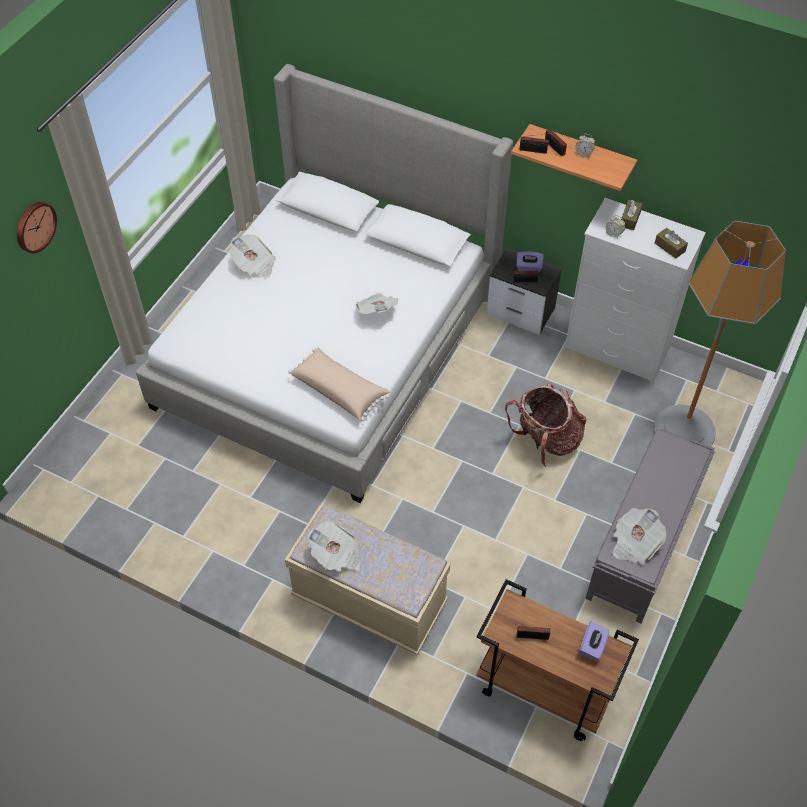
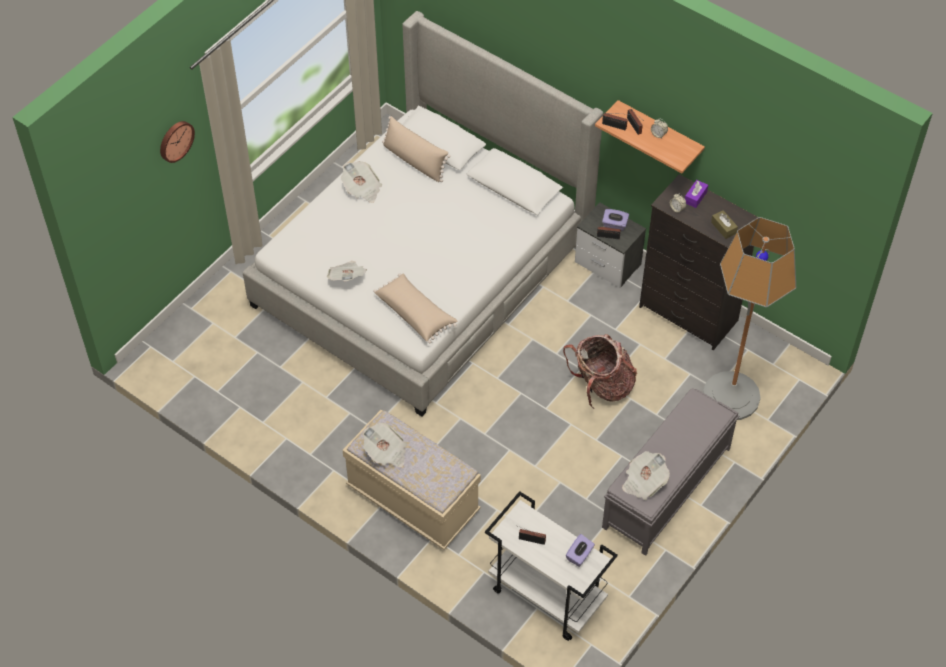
camera: 10 degrees right, 0 degrees up
newspaper [356,293,398,314] -> newspaper moved to [327,261,367,281]
brown cart [476,579,639,741] -> white cart [485,491,618,641]
white dresser [564,198,706,386] -> black dresser [639,174,758,350]
brown tissue box [621,200,643,230] -> purple tissue box [685,180,708,208]
none -> beige pillow [382,116,450,182]

